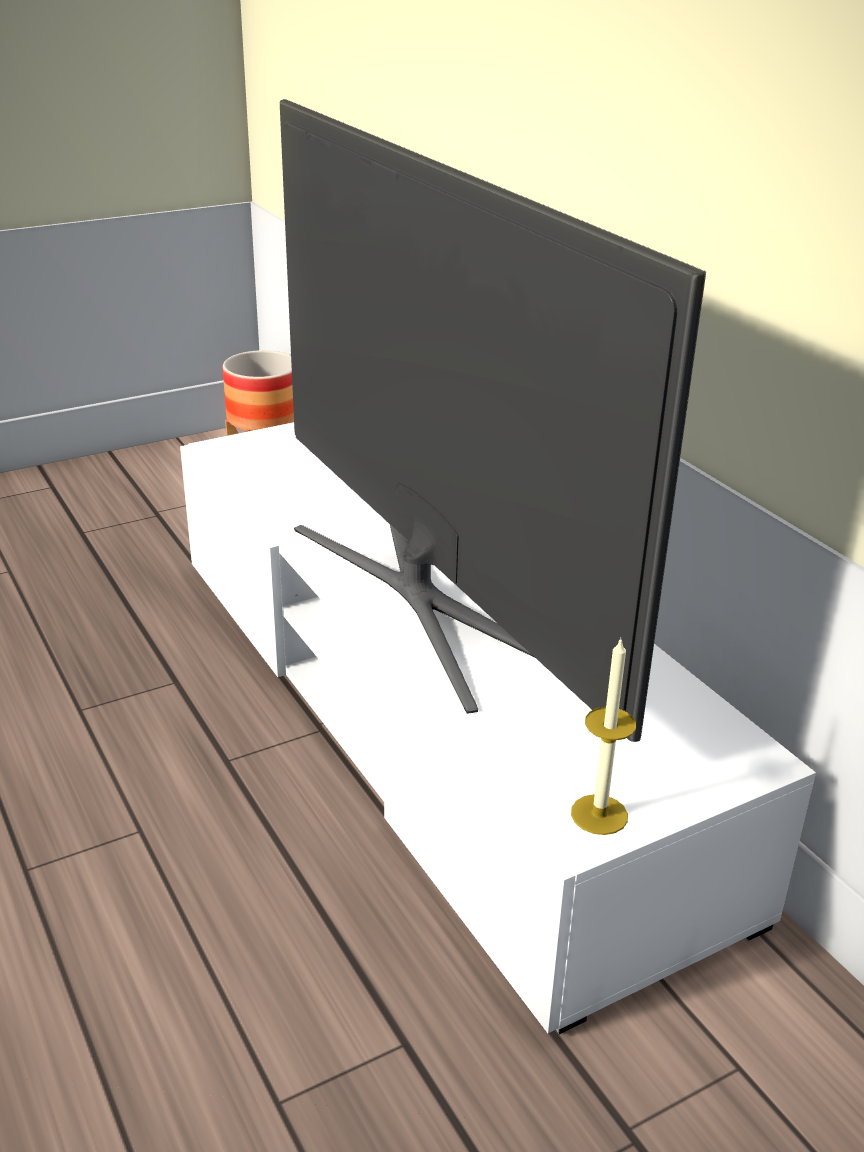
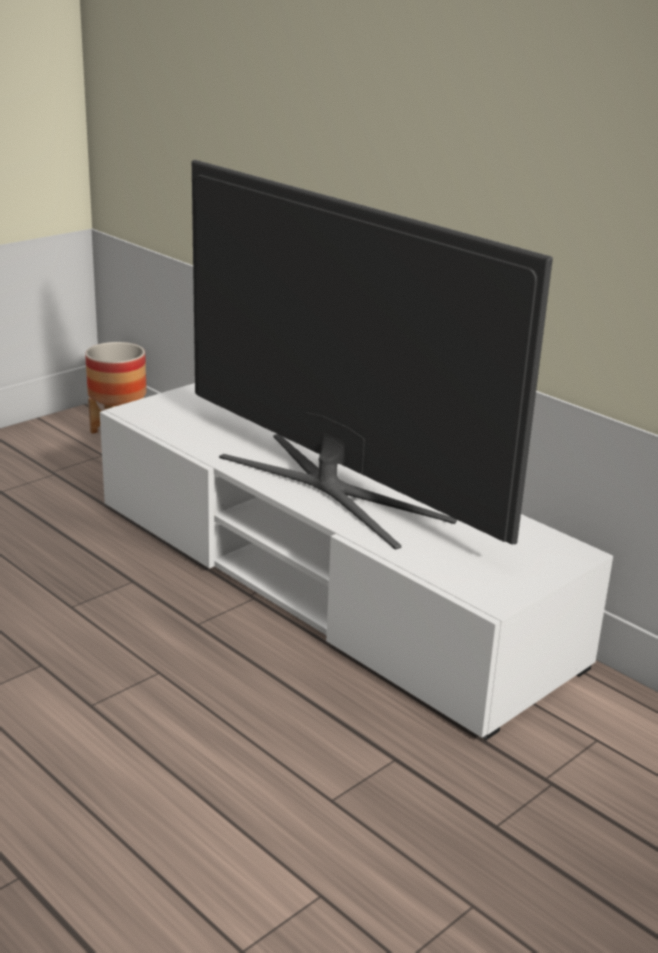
camera: 15 degrees left, 5 degrees down
candle [571,639,636,835] -> none

